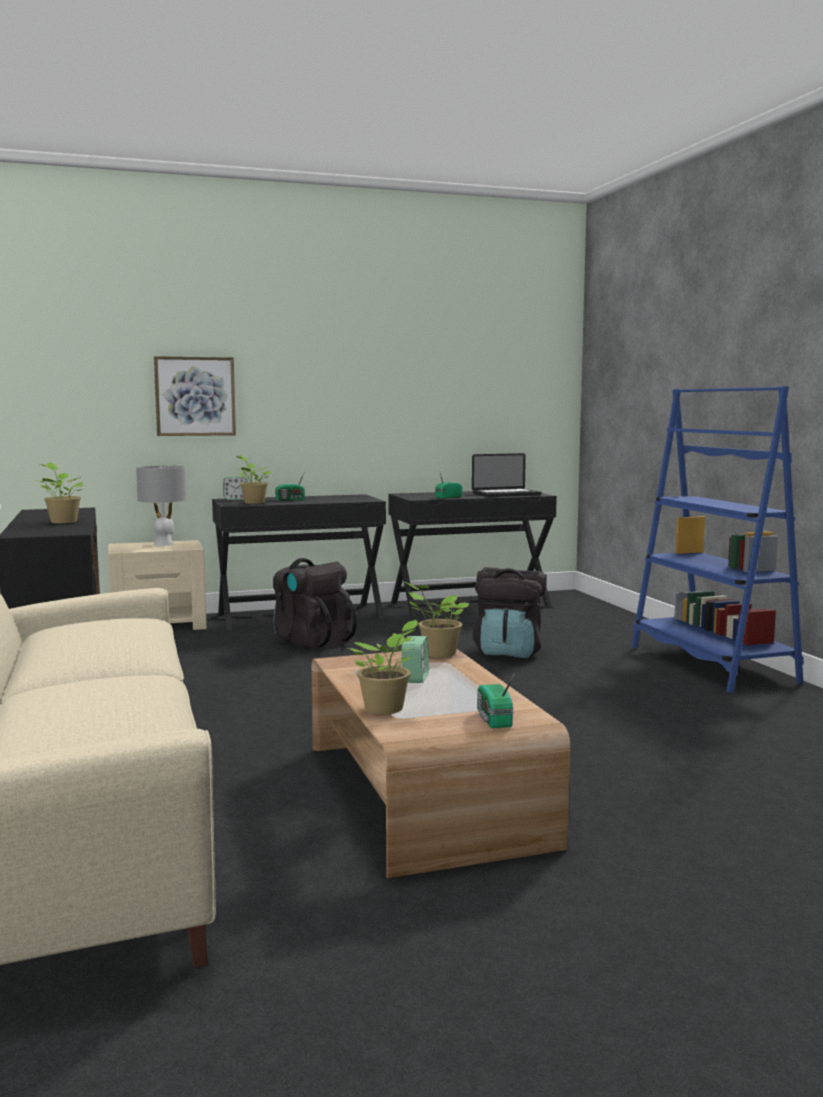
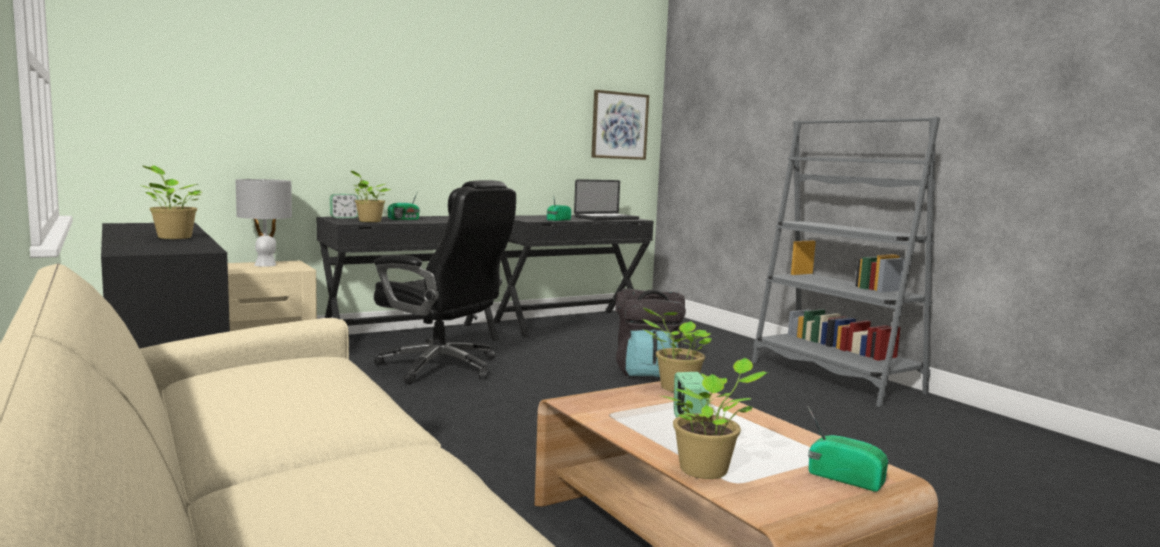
camera: 15 degrees left, 0 degrees up
picture [154,356,236,436] -> picture moved to [591,90,649,160]
black backpack [273,558,357,650] -> black office chair [374,180,516,384]
radio [477,673,515,728] -> radio turned 150 degrees clockwise [808,407,888,492]
blue bookcase [631,386,804,693] -> grey bookcase [752,117,940,407]

